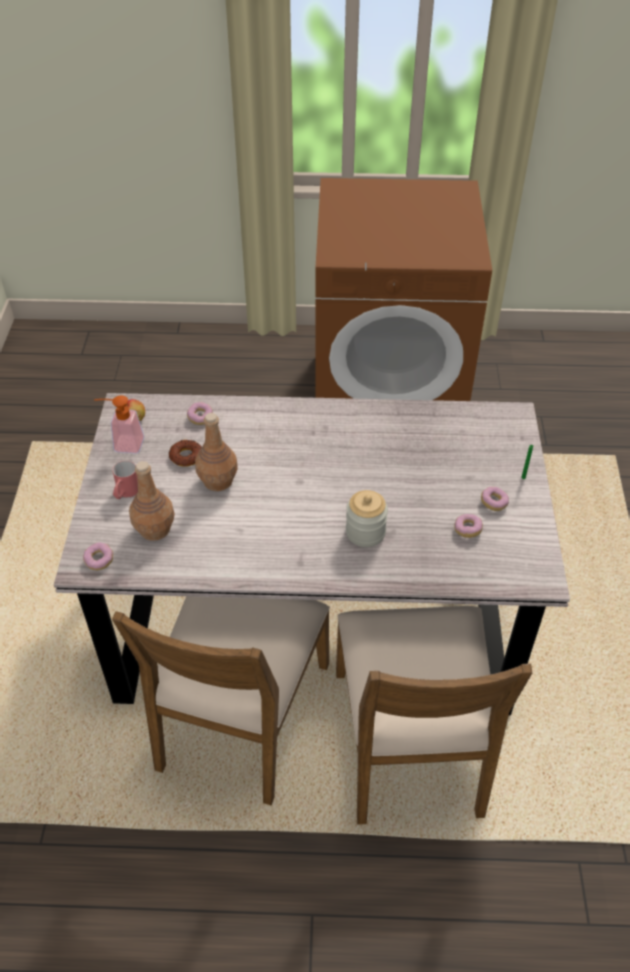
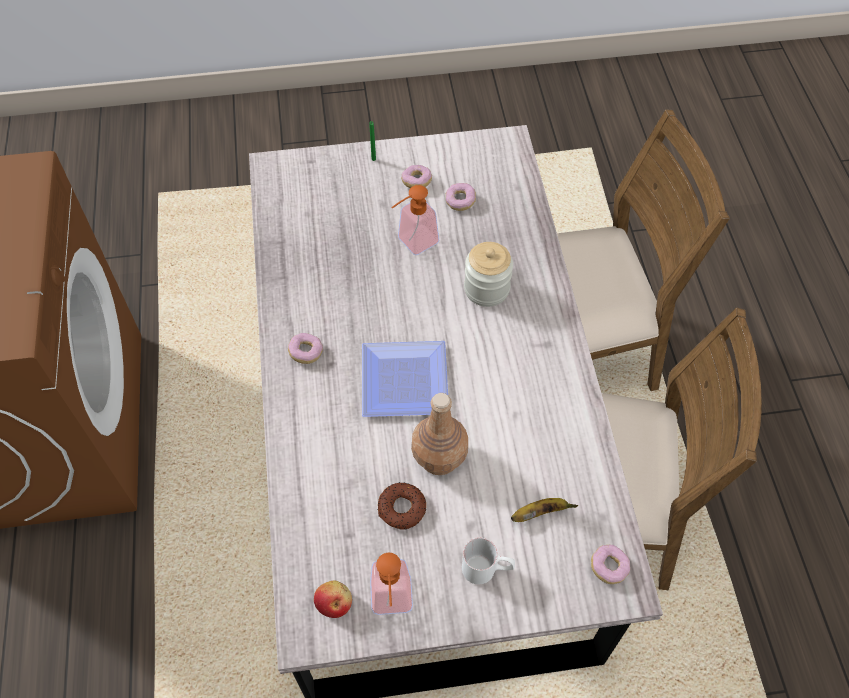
camera: 100 degrees left, 10 degrees up
red mug [112,460,138,499] -> white mug [462,538,515,584]
brown bottle [129,461,175,541] -> banana [511,498,578,522]
donut [187,402,213,425] -> donut moved to [288,333,323,364]
none -> plate [362,341,448,417]
none -> soap dispenser [391,185,439,255]

